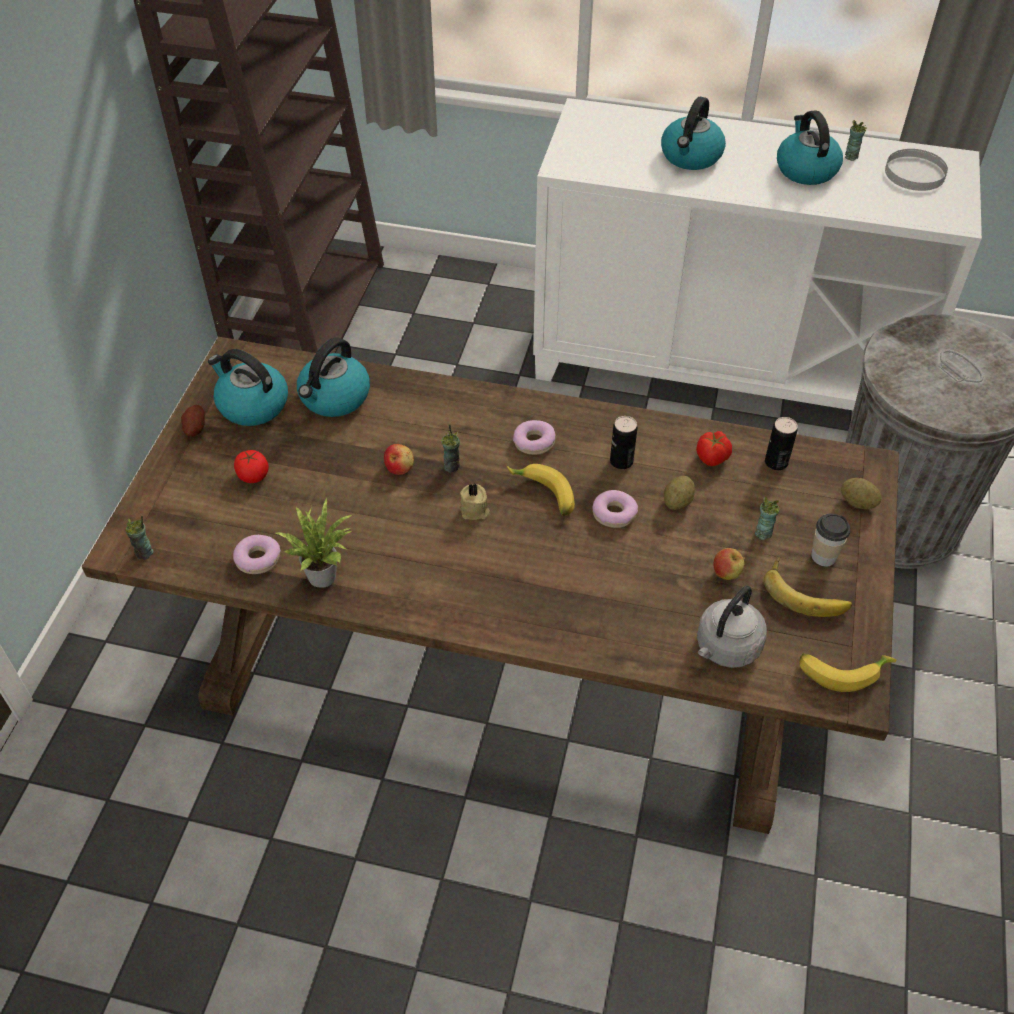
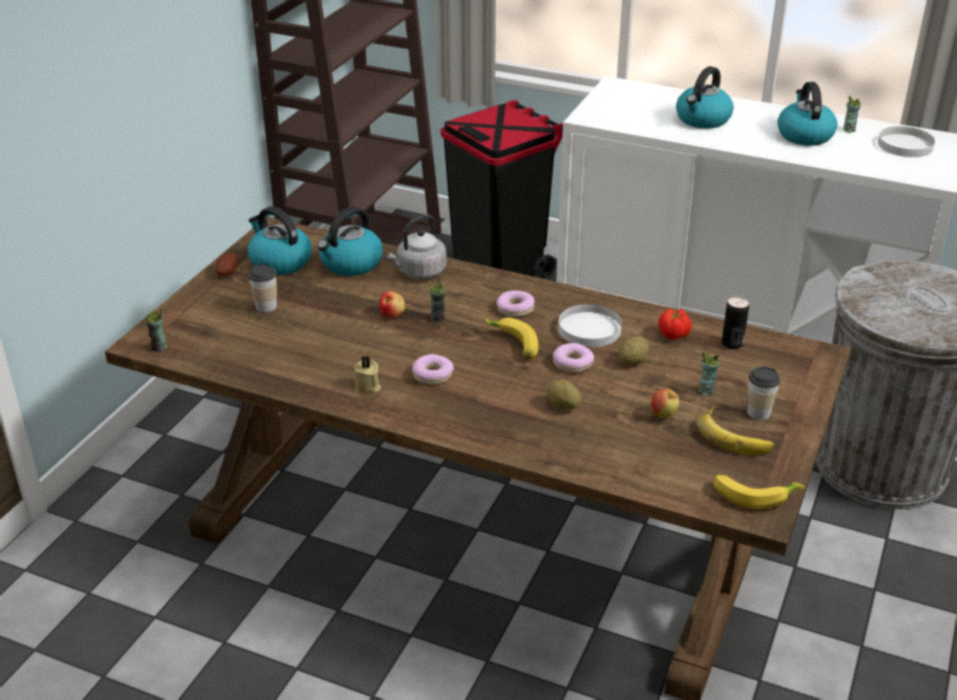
camera: 10 degrees right, 15 degrees down
donut [233,535,281,574] -> donut moved to [412,354,454,385]
tomato [234,450,269,483] -> cup [249,264,277,312]
potted plant [273,498,353,588] -> none
beige candle [460,483,490,520] -> beige candle moved to [355,356,381,393]
can [610,416,637,469] -> white plate [558,304,622,347]
grey kettle [697,586,767,668] -> grey kettle moved to [386,214,447,279]
potato [841,478,882,509] -> potato moved to [546,380,581,410]
none -> black trash can [441,100,563,278]

